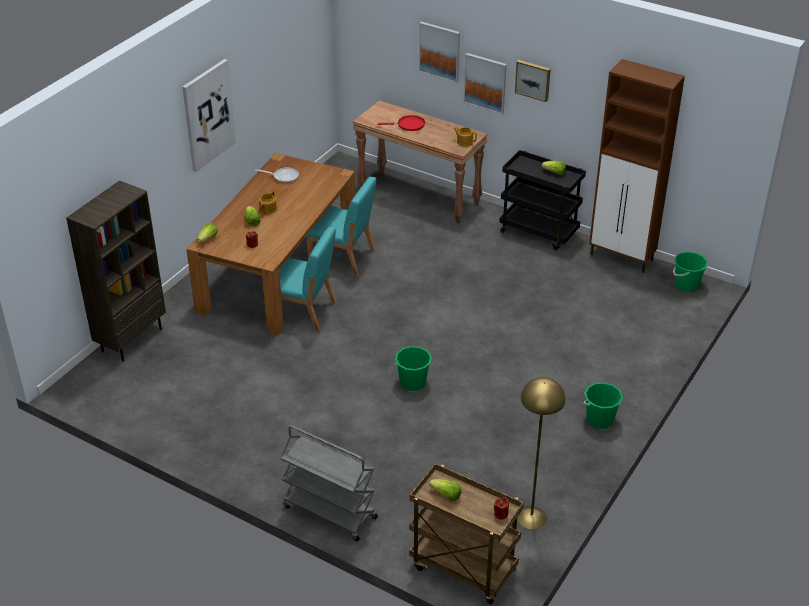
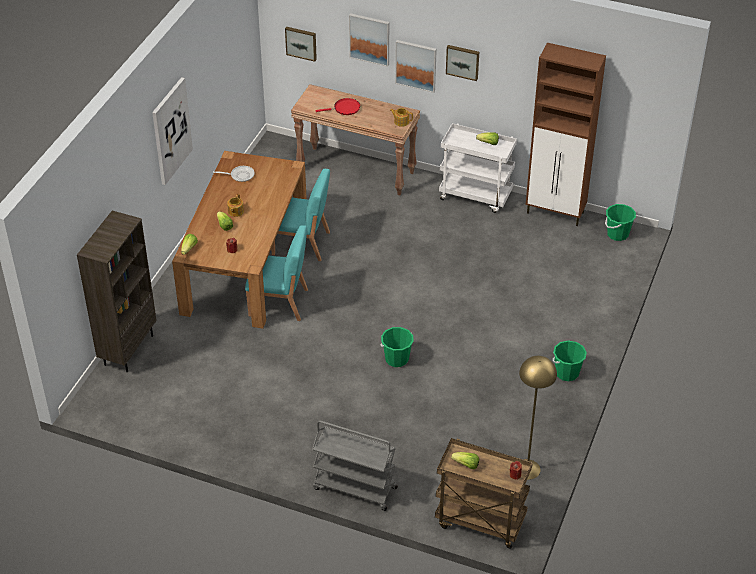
camera: 10 degrees left, 5 degrees up
black cart [499,150,586,251] -> white cart [439,123,517,213]
none -> picture [285,27,317,62]

